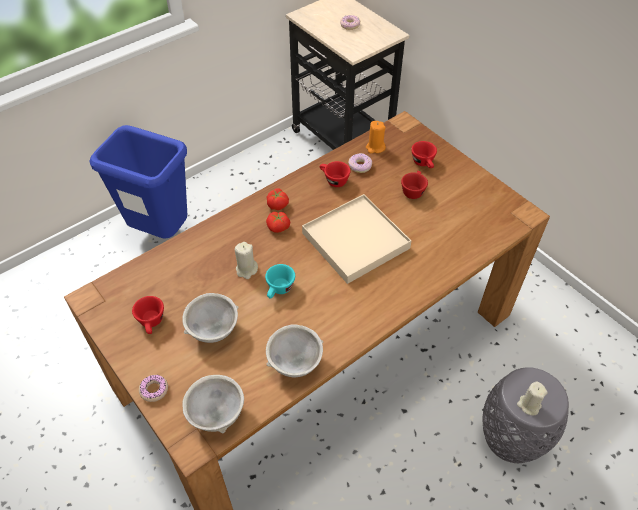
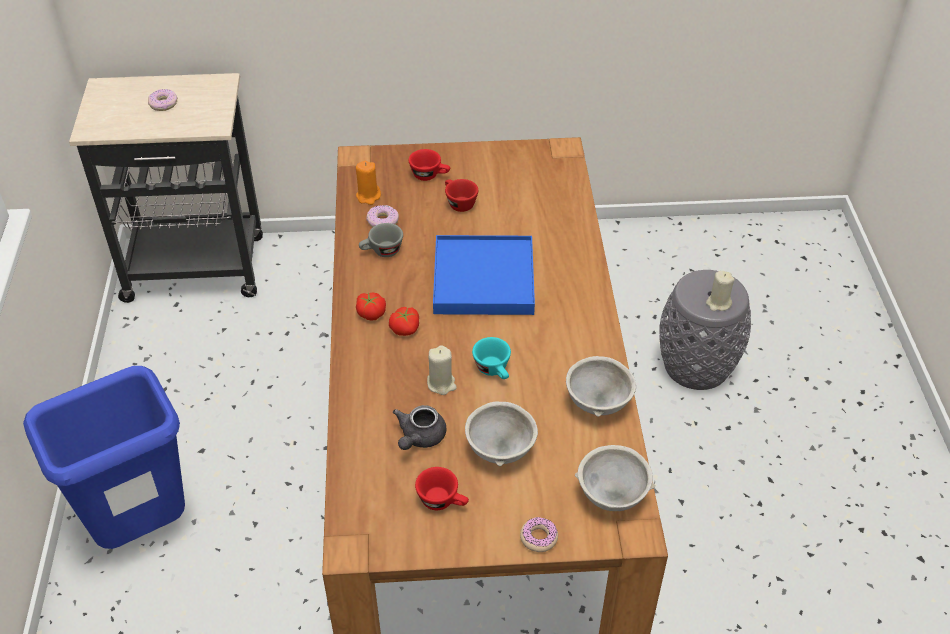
camera: 55 degrees left, 5 degrees down
beige tray [302,194,411,284] -> blue tray [433,235,535,315]
red cup [320,161,350,187] -> grey cup [359,223,403,257]
none -> grey teapot [393,405,446,450]

